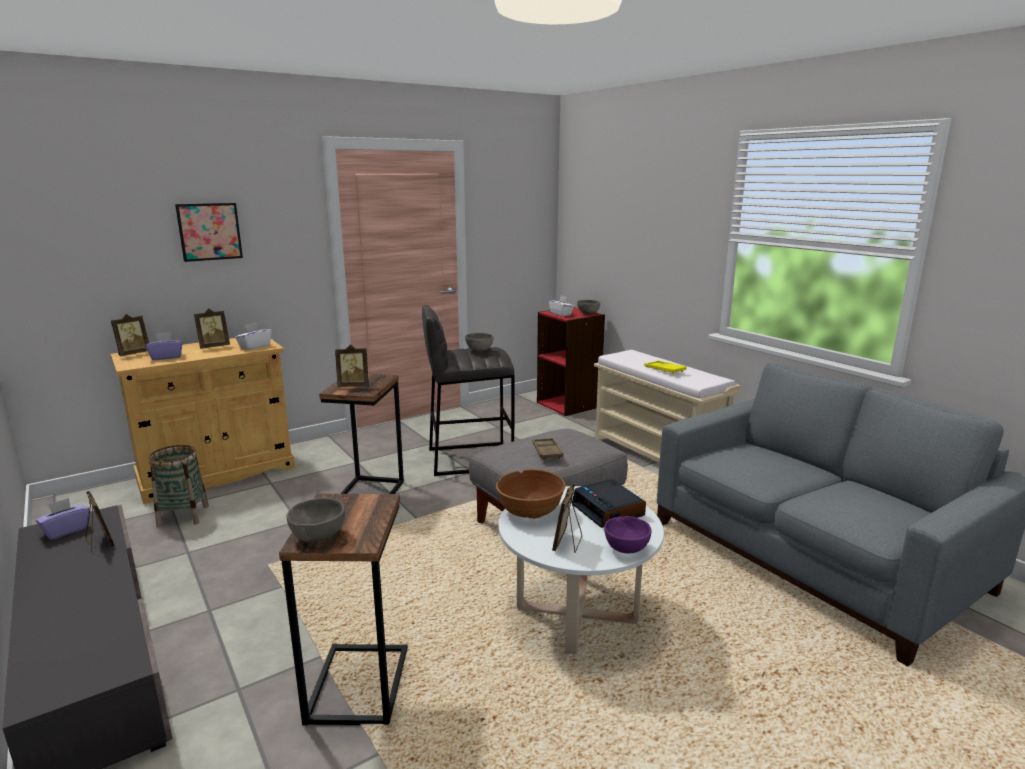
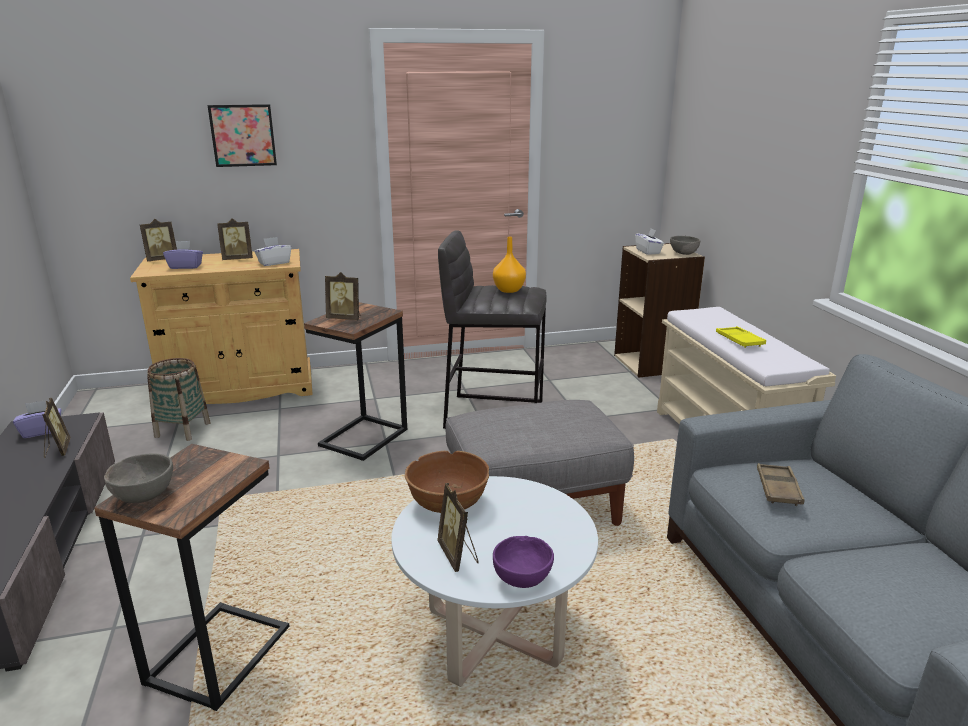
camera: 20 degrees right, 5 degrees up
grey bowl [465,333,494,351] -> orange vase [493,237,526,293]
brown tray [532,438,563,460] -> brown tray moved to [757,463,805,506]
red bookcase [537,307,605,416] -> beige bookcase [614,243,705,378]
picture frame [552,484,582,553] -> picture frame turned 60 degrees counterclockwise [437,483,479,572]
alarm clock [572,479,646,528] -> none

